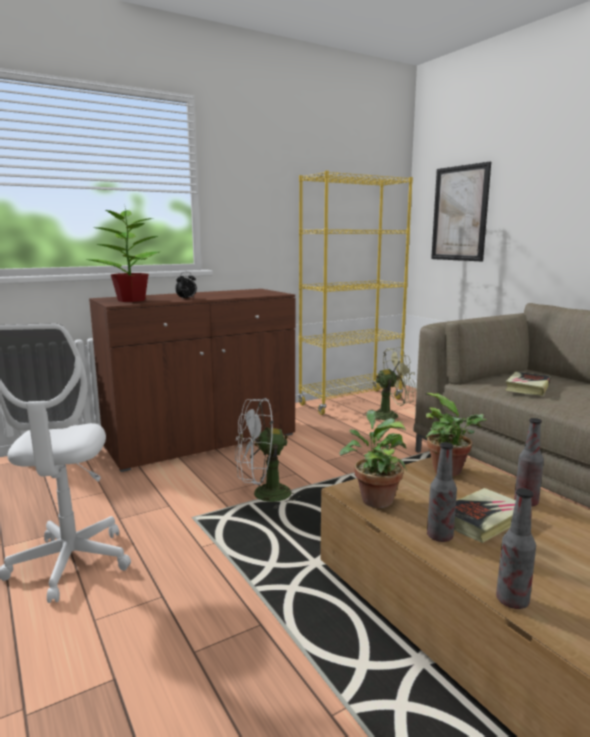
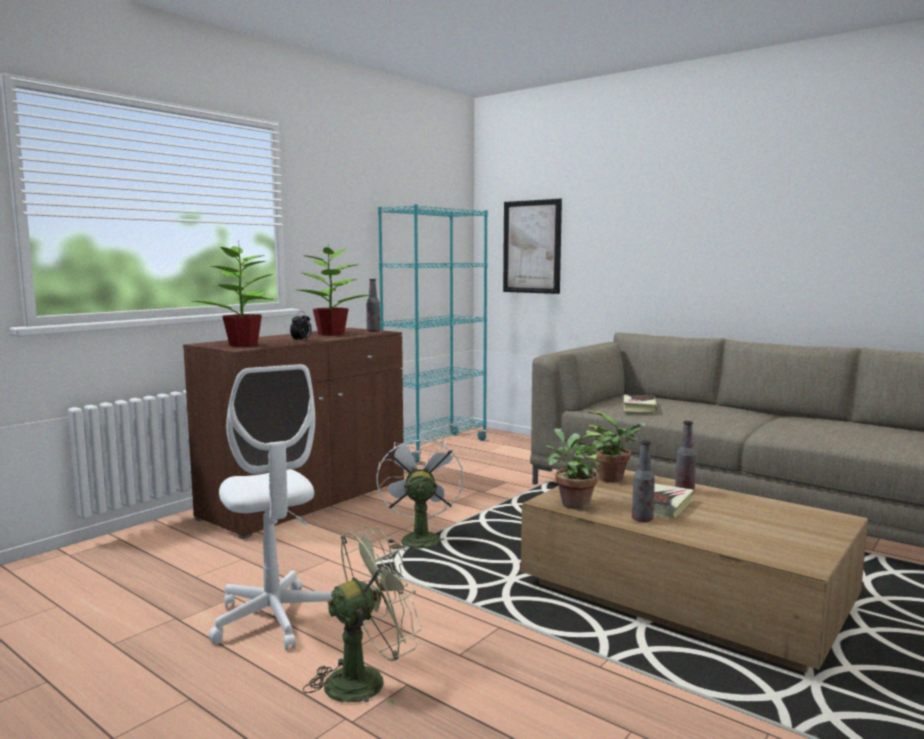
camera: 20 degrees left, 5 degrees down
white fan [235,398,300,508] -> white fan turned 120 degrees clockwise [376,434,464,552]
yellow bookcase [298,171,413,415] -> turquoise bookcase [378,204,488,463]
green fan [363,347,417,423] -> green fan moved to [303,527,423,706]
bottle [496,488,536,609] -> bottle moved to [366,279,380,332]
none -> potted plant [297,245,369,336]

